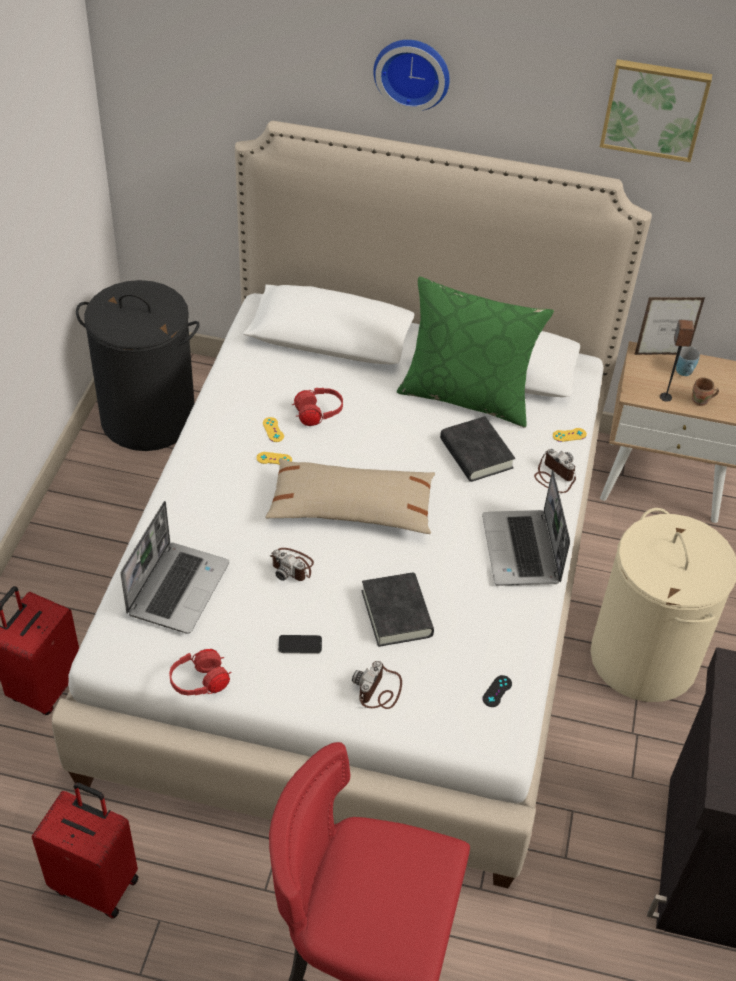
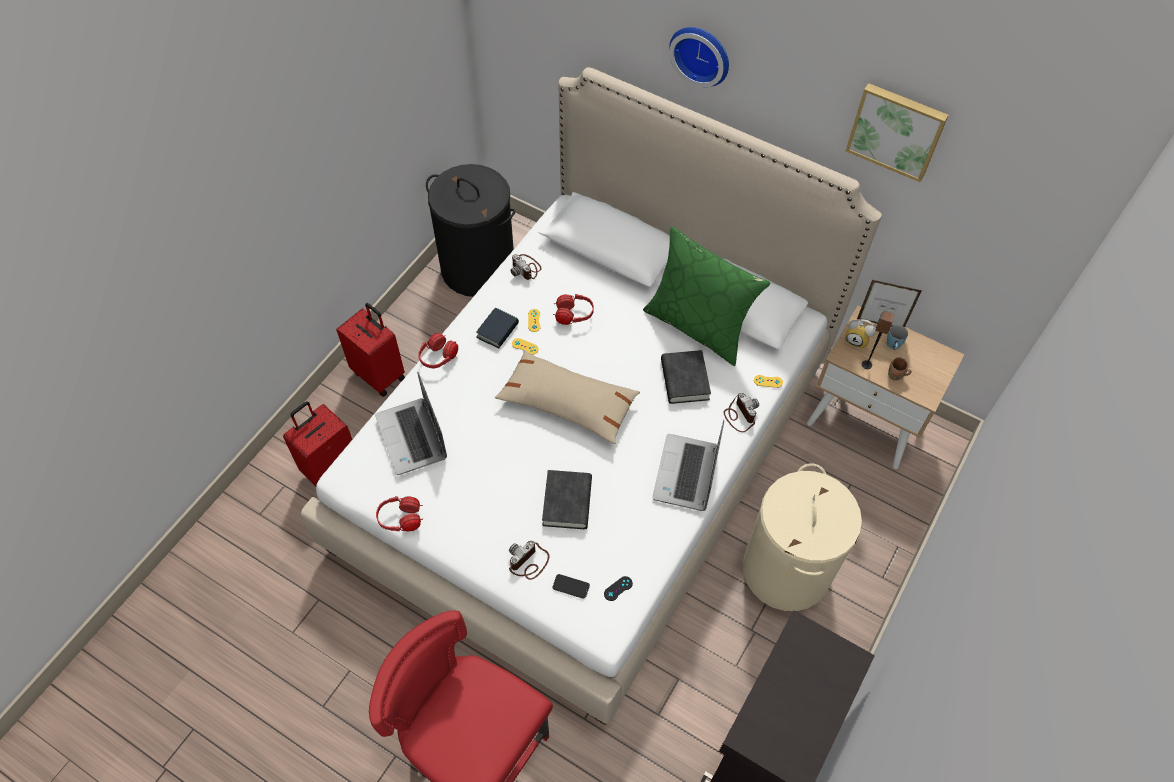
camera: 20 degrees right, 10 degrees up
red suitcase [31,782,139,919] -> red suitcase moved to [336,303,405,397]
laptop [121,501,229,634] -> laptop turned 120 degrees clockwise [375,372,447,475]
camera [270,548,314,581] -> camera moved to [510,254,542,280]
phone [278,635,322,654] -> phone moved to [553,574,590,599]
none -> red headphones [418,333,458,368]
none -> book [476,307,519,349]
none -> alarm clock [845,319,876,349]

